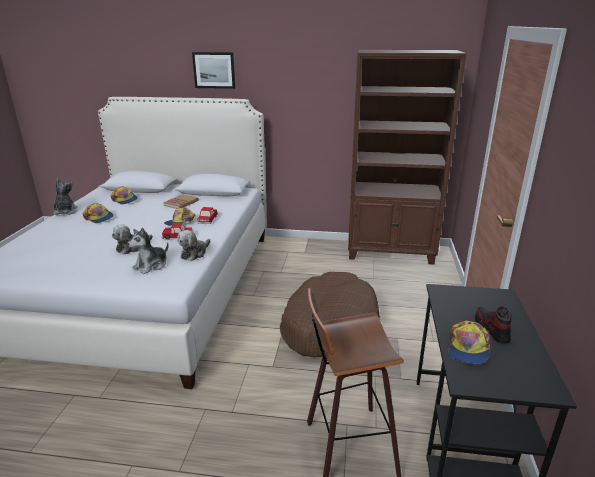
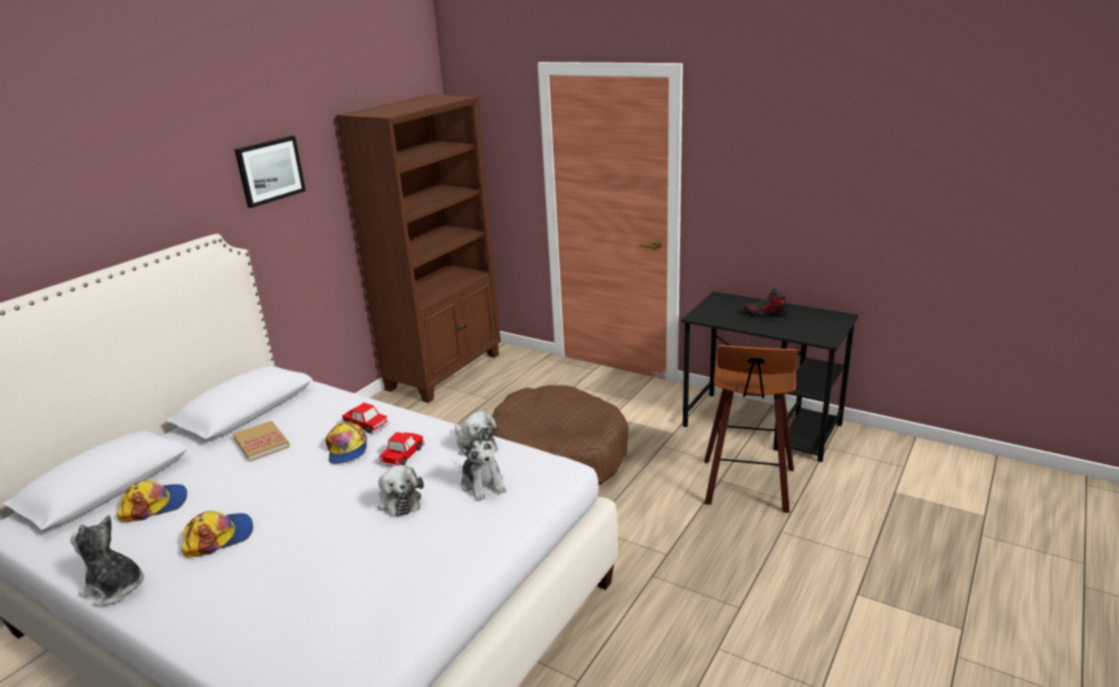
camera: 65 degrees left, 0 degrees up
picture [192,52,235,89] -> picture moved to [235,136,306,208]
cap [448,321,491,364] -> none

